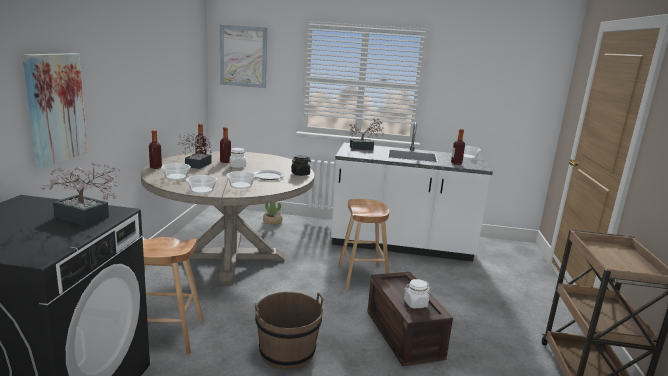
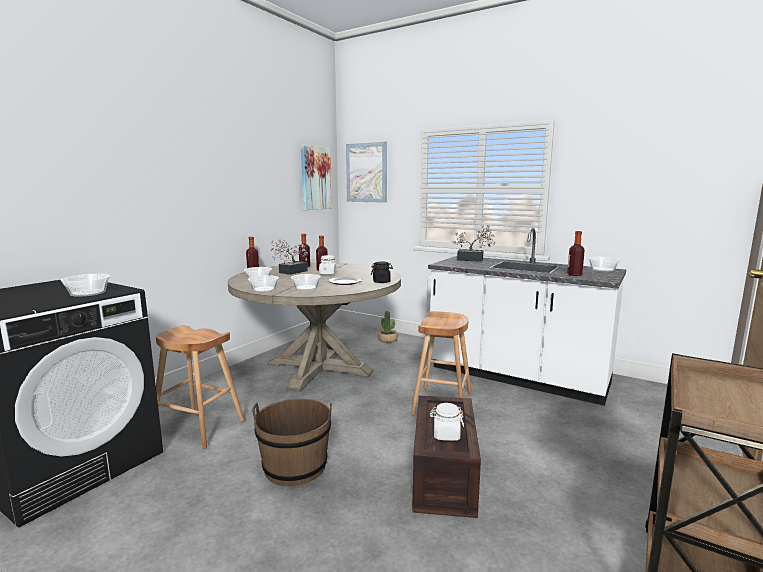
camera: 25 degrees right, 5 degrees down
picture [22,53,88,168] -> picture moved to [301,144,332,210]
potted plant [41,162,121,226] -> bowl [61,273,110,297]

